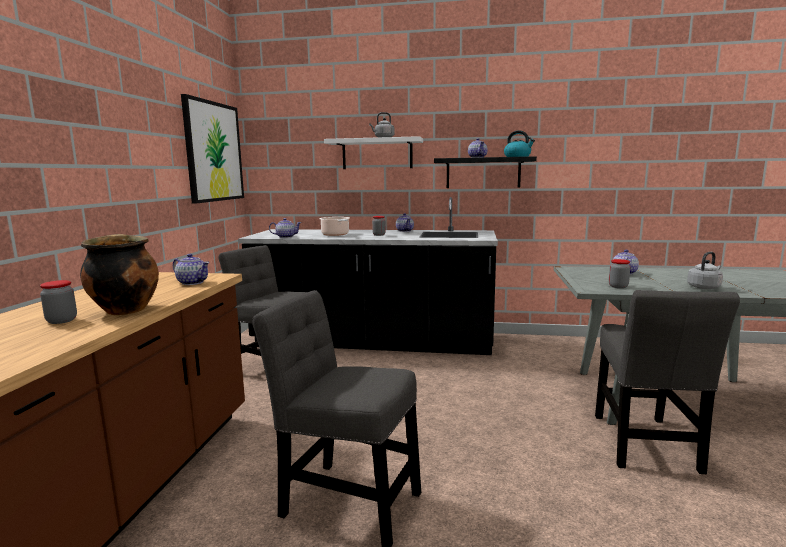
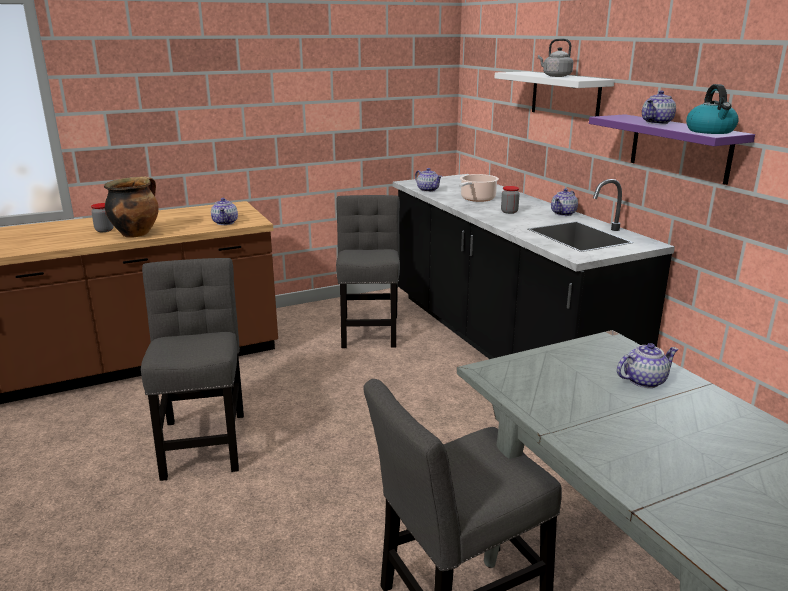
camera: 55 degrees right, 10 degrees up
picture [181,94,244,204] -> none
black shelf [434,156,537,188] -> purple shelf [589,114,755,185]
jar [609,259,630,288] -> none
grey kettle [687,252,723,289] -> none

